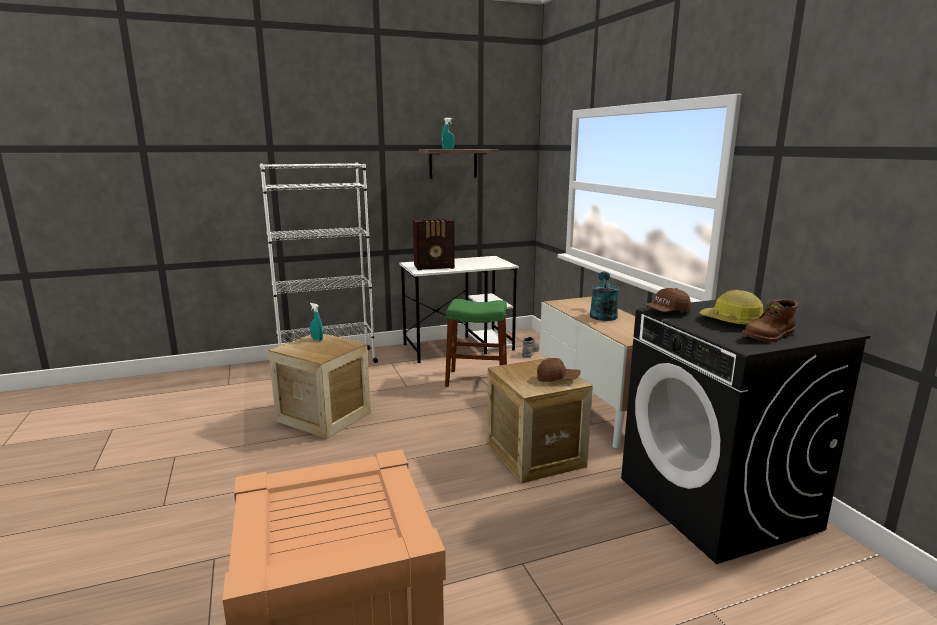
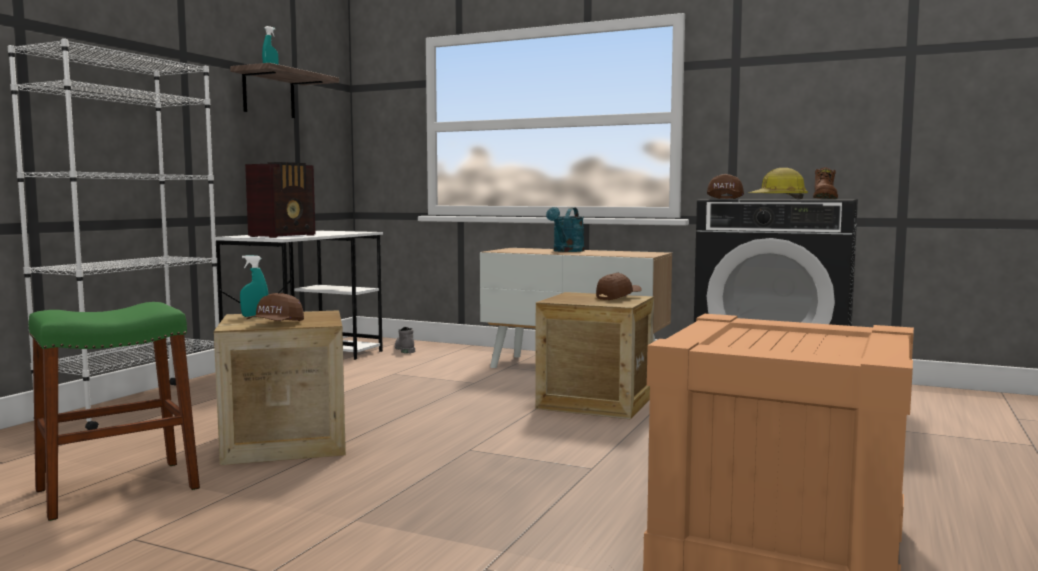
camera: 45 degrees left, 10 degrees down
green stool [445,299,507,387] -> green stool moved to [29,302,200,521]
turquoise watering can [590,271,620,321] -> turquoise watering can turned 120 degrees counterclockwise [546,207,585,252]
none -> brown cap [247,293,304,321]

